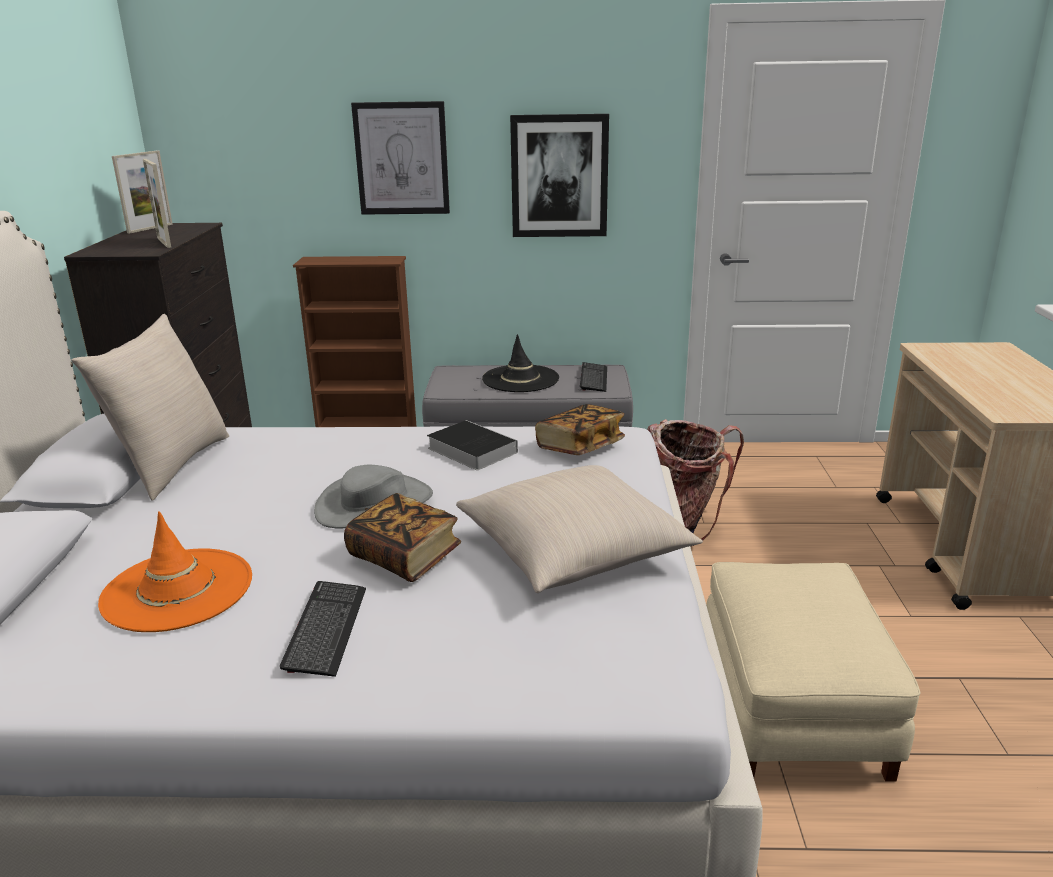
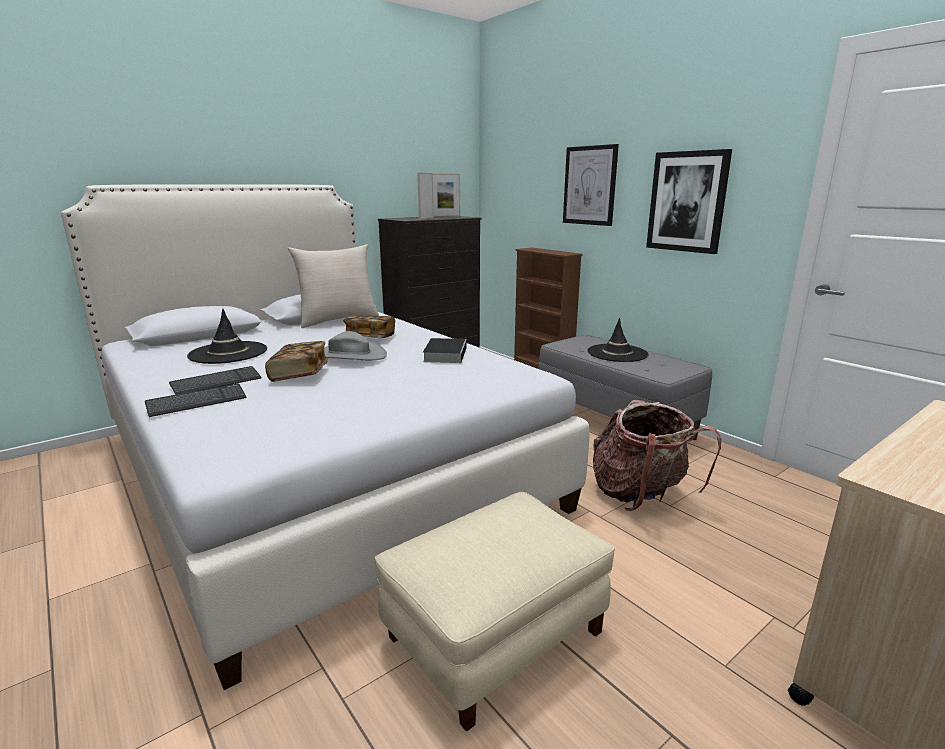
camera: 50 degrees right, 5 degrees down
orange hat [98,511,252,632] -> black hat [187,309,267,364]
beige pillow [456,465,703,593] -> none
book [535,404,625,455] -> book moved to [343,315,395,338]
keyboard [580,362,607,392] -> keyboard moved to [145,383,247,417]

